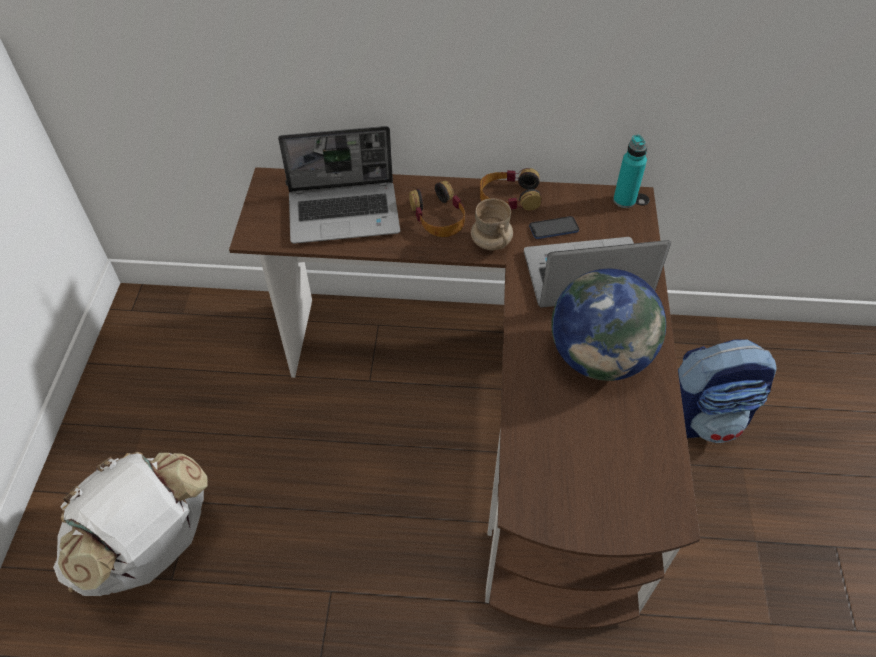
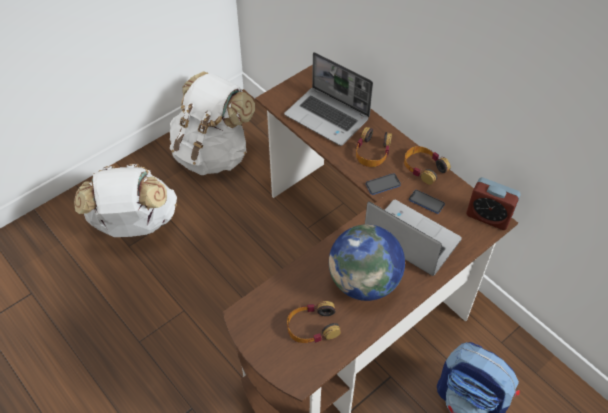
camera: 45 degrees right, 0 degrees up
beige mug [471,199,513,250] -> phone [366,173,401,195]
turquoise bottle [613,135,647,208] -> alarm clock [466,177,521,230]
none -> white backpack [170,71,255,175]
none -> headphones [287,301,341,343]

